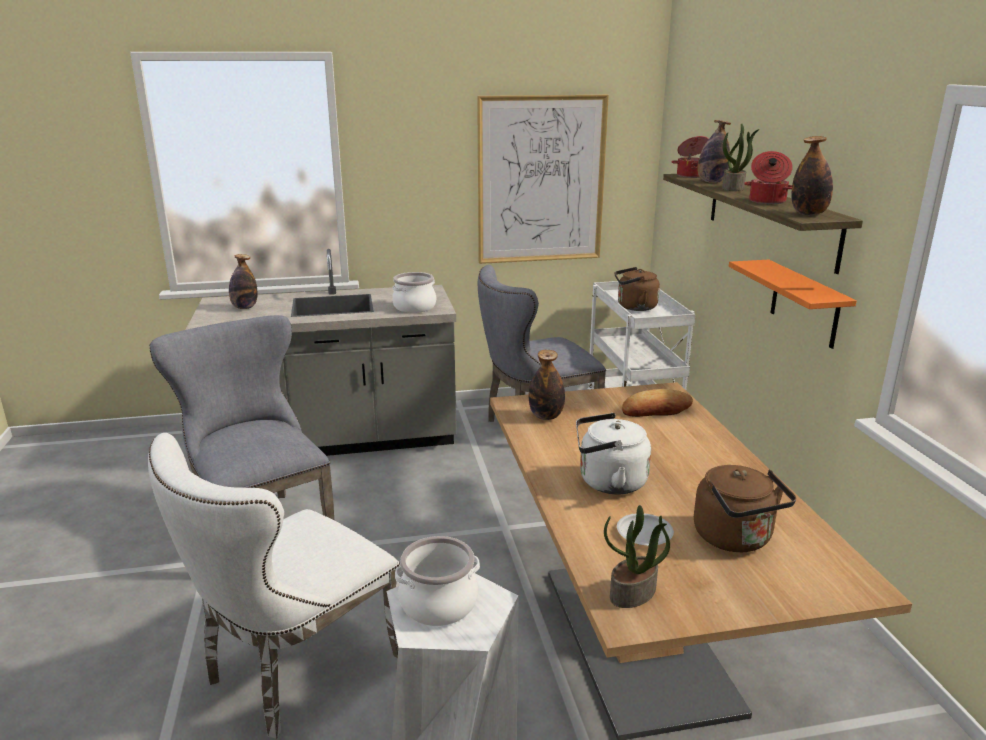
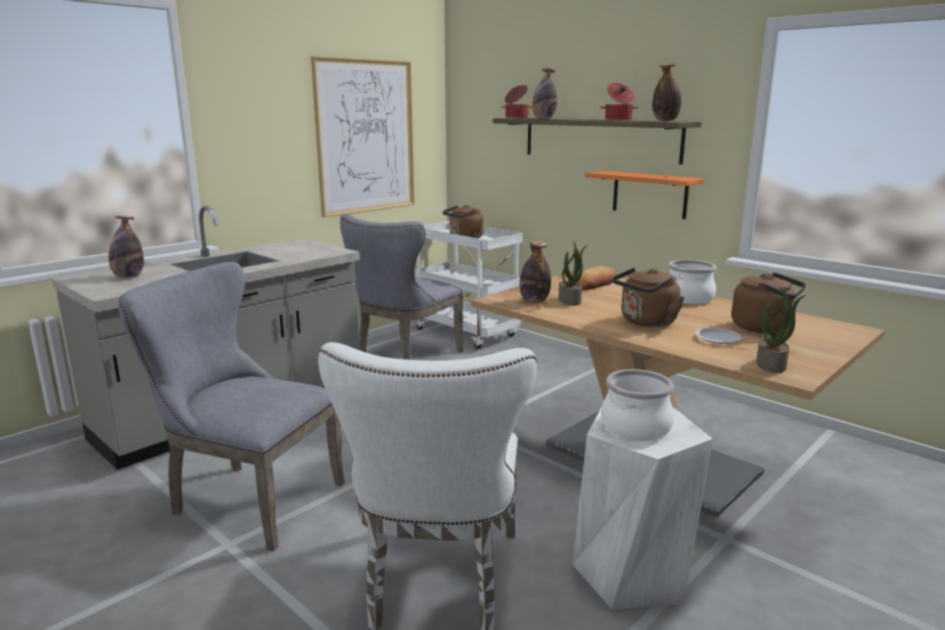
camera: 35 degrees left, 5 degrees down
cooking pot [392,272,436,313] -> cooking pot moved to [668,260,716,304]
white kettle [576,413,651,495] -> brown kettle [612,268,684,327]
potted plant [722,123,759,191] -> potted plant moved to [558,242,588,306]

